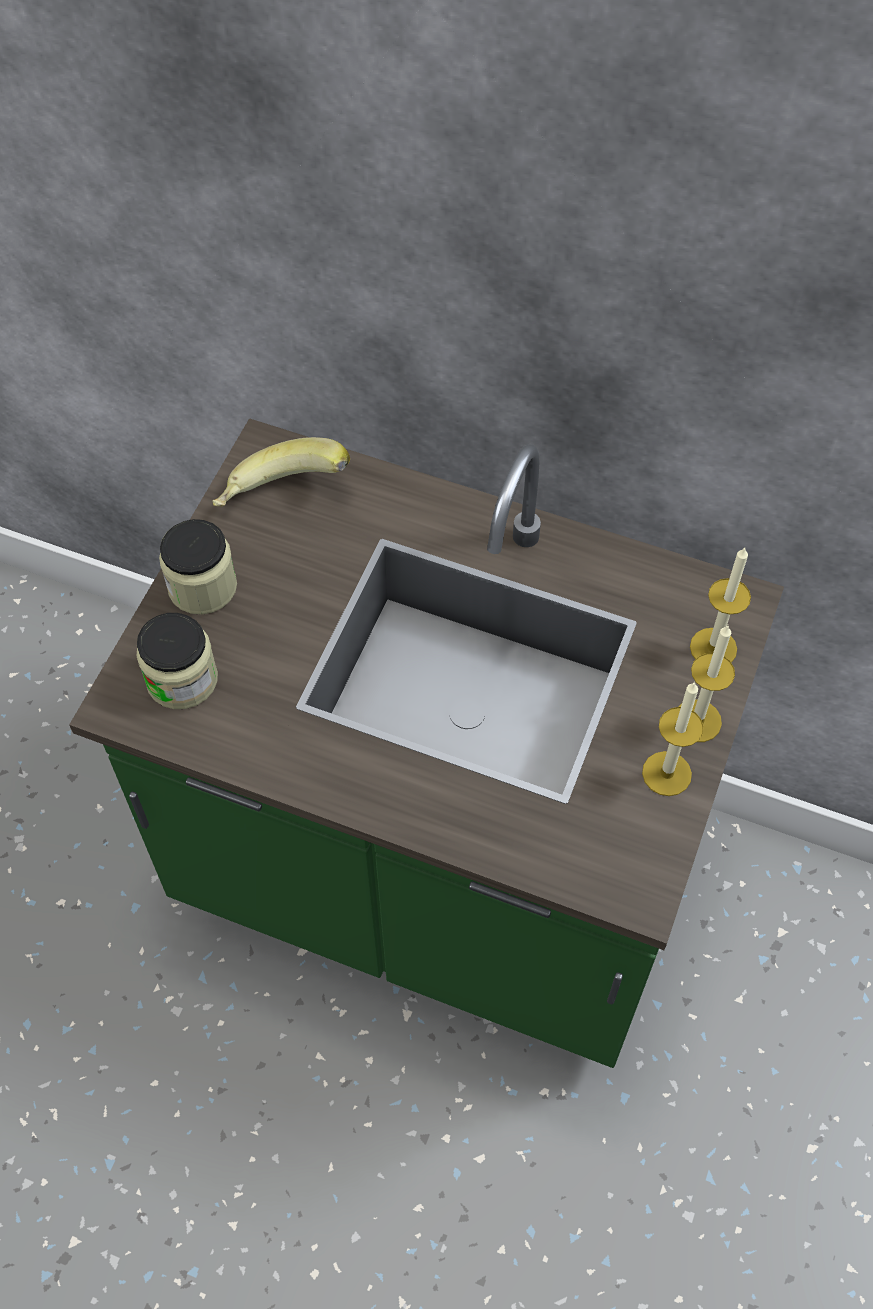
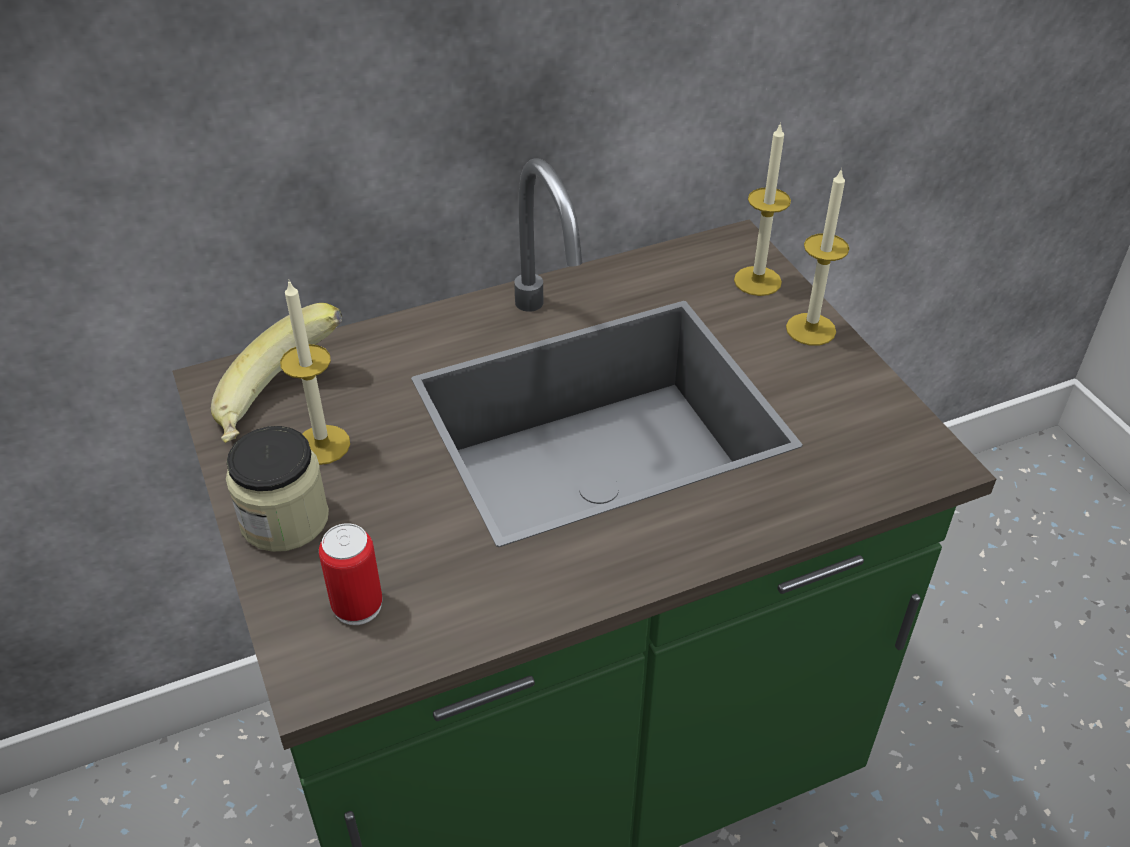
camera: 45 degrees left, 15 degrees down
jar [136,613,218,709] -> can [319,523,383,625]
candle [642,682,704,796] -> candle moved to [280,281,350,465]

